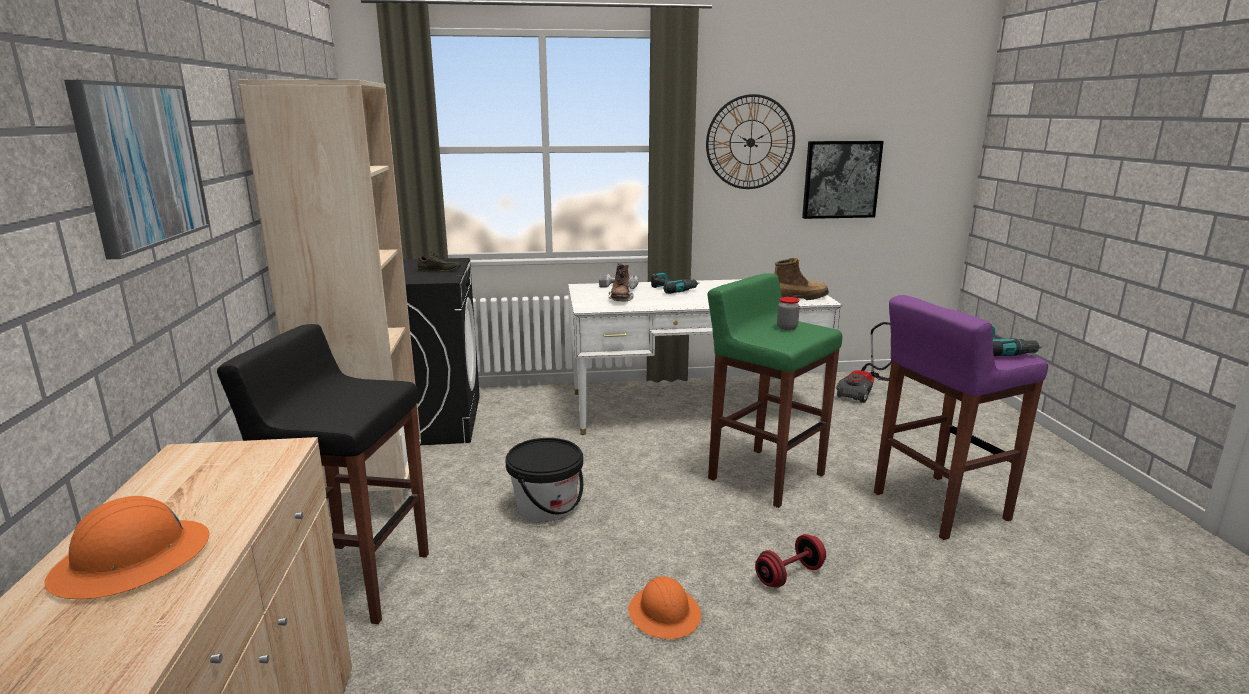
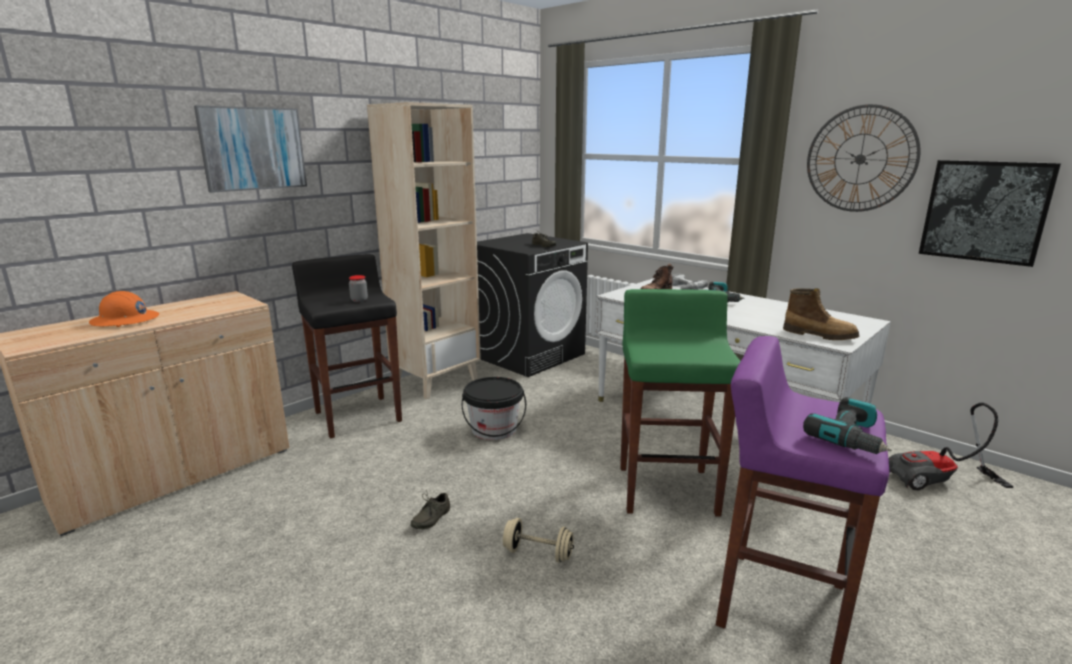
camera: 50 degrees right, 0 degrees up
orange hard hat [628,576,701,639] -> grey shoe [410,490,450,529]
red dumbbell [755,534,826,588] -> beige dumbbell [503,518,574,563]
jar [777,297,800,330] -> jar moved to [349,275,368,302]

